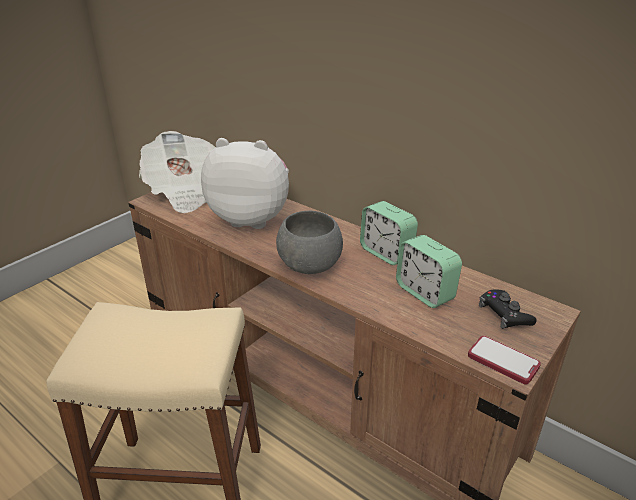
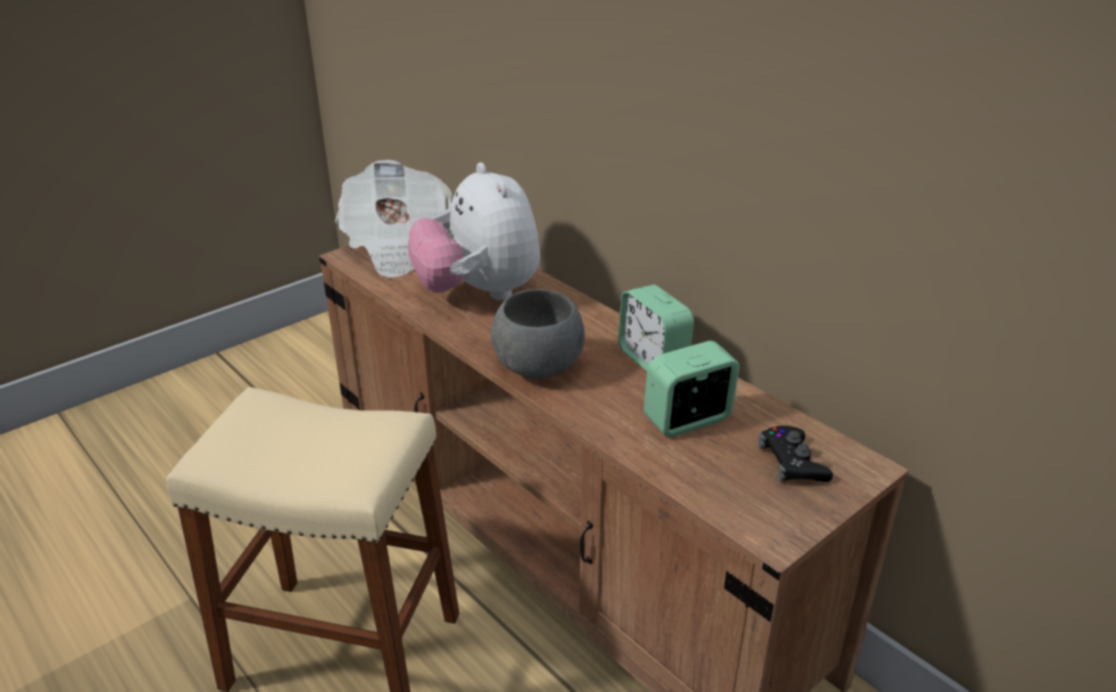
camera: 10 degrees right, 0 degrees up
plush toy [201,138,289,229] -> plush toy turned 135 degrees counterclockwise [408,163,540,300]
alarm clock [396,235,462,308] -> alarm clock turned 90 degrees clockwise [644,341,740,437]
phone [468,336,541,385] -> none

